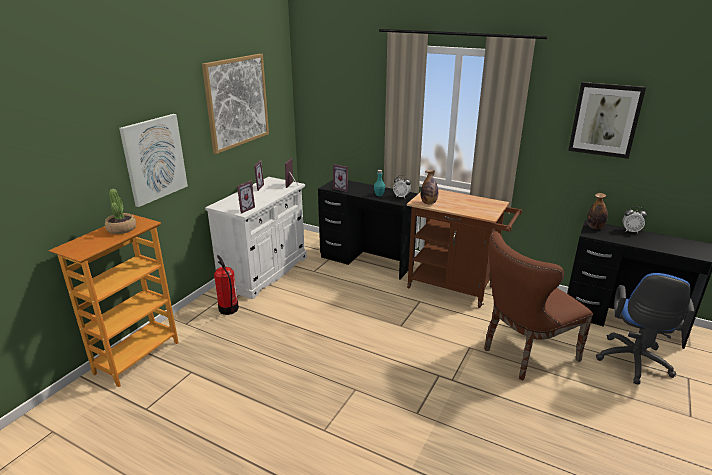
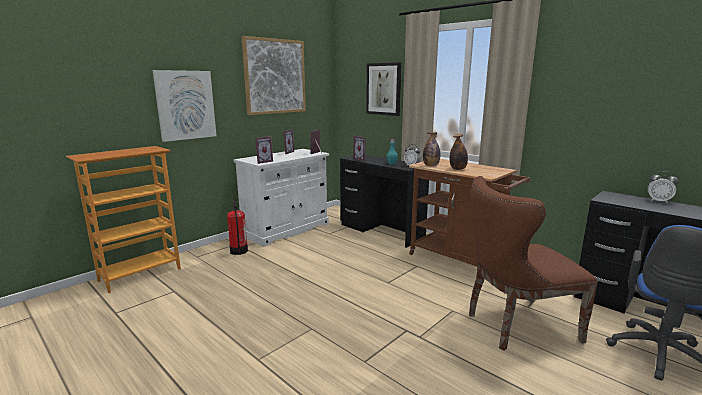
camera: 15 degrees right, 10 degrees down
potted plant [105,189,136,234] -> none
picture [568,82,646,159] -> picture moved to [366,62,402,116]
bottle [587,193,608,229] -> bottle moved to [450,134,468,170]

